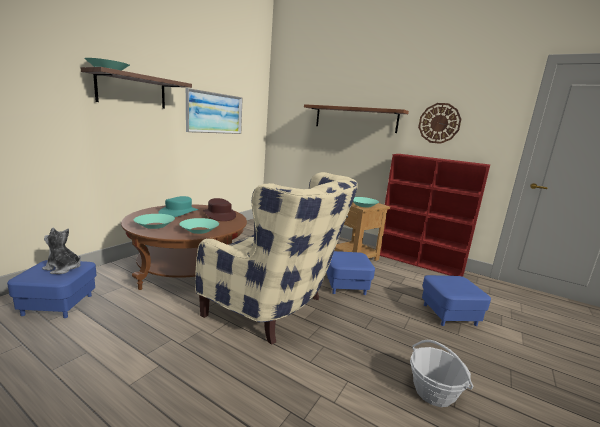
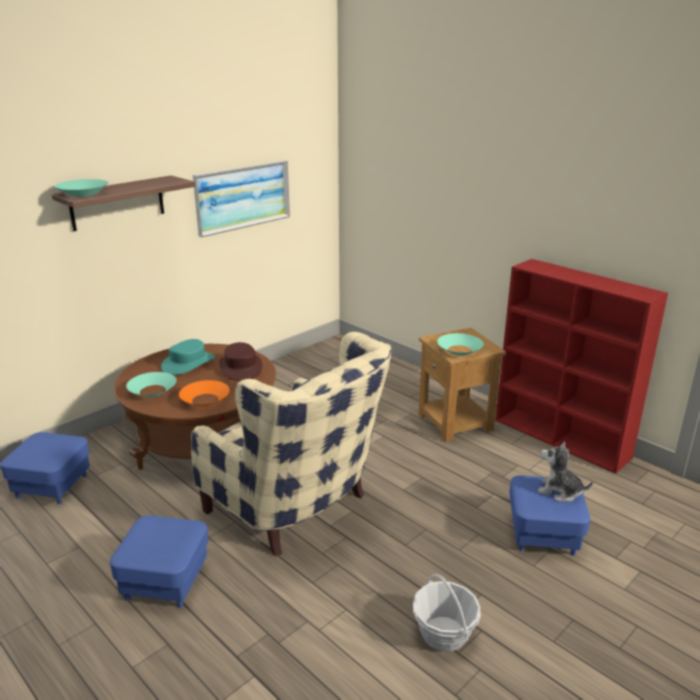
camera: 15 degrees right, 10 degrees up
plush toy [42,228,81,274] -> plush toy moved to [538,441,593,502]
turquoise bowl [179,218,219,234] -> orange bowl [179,380,230,407]
brown shelf [304,104,409,133] -> none
blue ottoman [326,251,375,295] -> blue ottoman moved to [110,515,208,608]
wall clock [418,103,461,144] -> none

